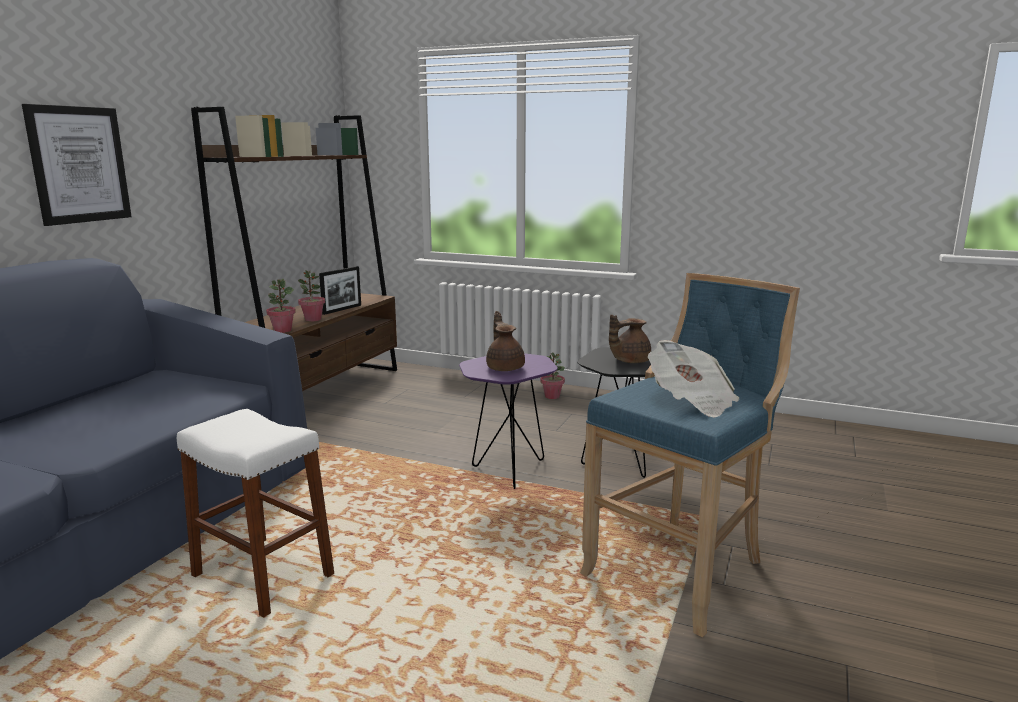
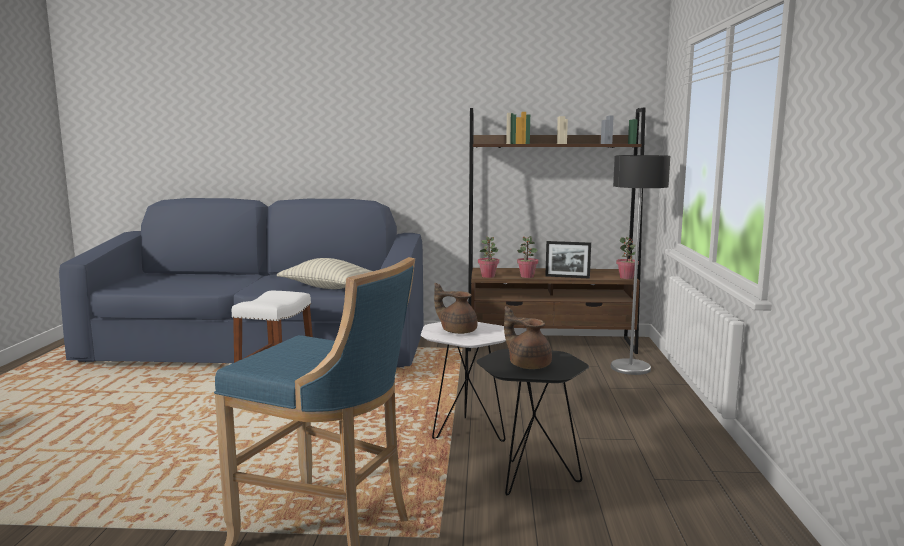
camera: 70 degrees right, 5 degrees down
picture [22,104,132,226] -> none
purple side table [459,353,558,489] -> white side table [421,322,506,442]
brown teapot [486,311,525,371] -> brown teapot turned 120 degrees counterclockwise [434,283,478,334]
potted plant [541,353,565,399] -> potted plant moved to [616,237,639,279]
newspaper [648,340,740,418] -> none
none -> pillow [277,258,372,289]
none -> floor lamp [611,155,670,375]

